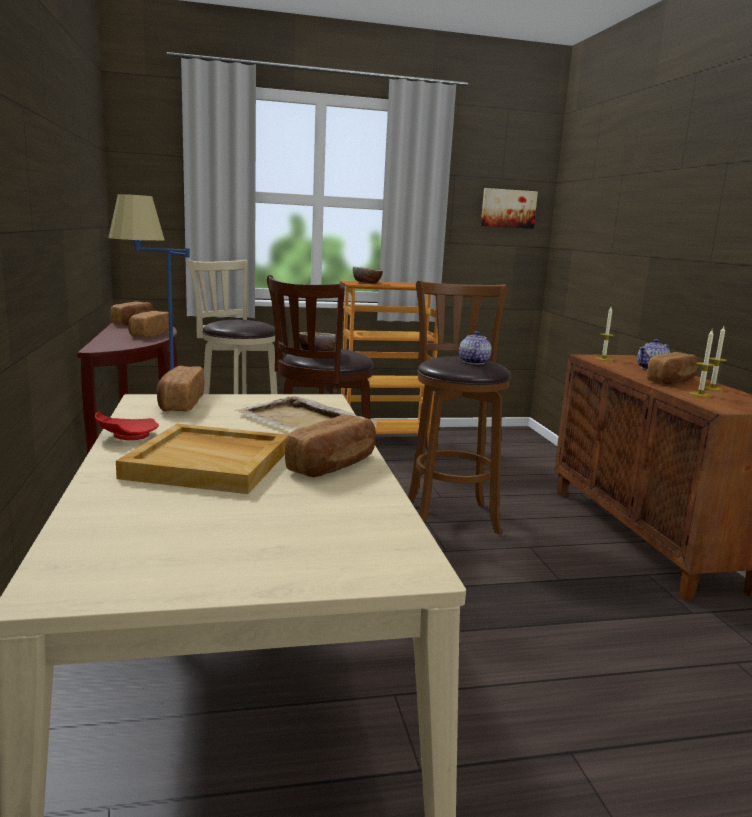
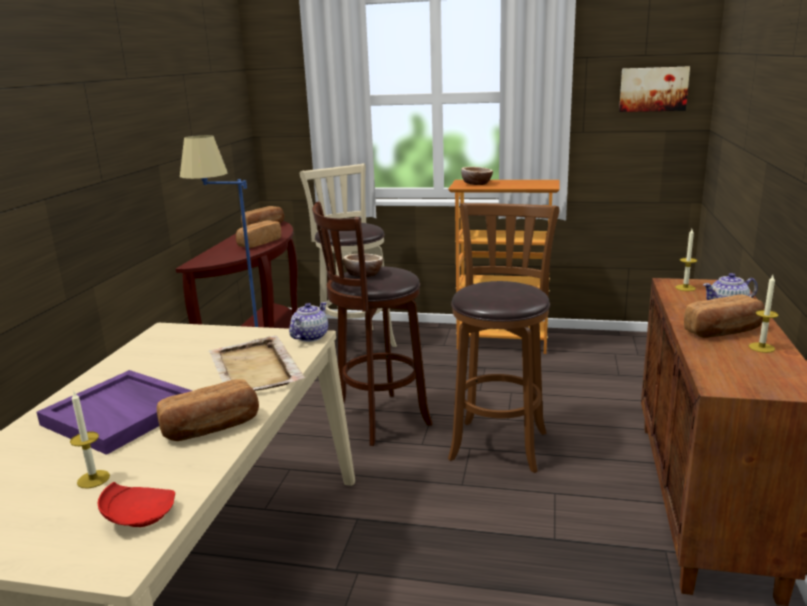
camera: 25 degrees right, 5 degrees up
red plate [95,411,159,440] -> red plate moved to [98,482,175,527]
beige tray [116,424,287,494] -> purple tray [37,370,192,455]
bread [156,366,205,412] -> none
teapot [459,331,492,364] -> teapot moved to [289,302,328,342]
candle [689,330,715,397] -> candle moved to [70,390,110,488]

